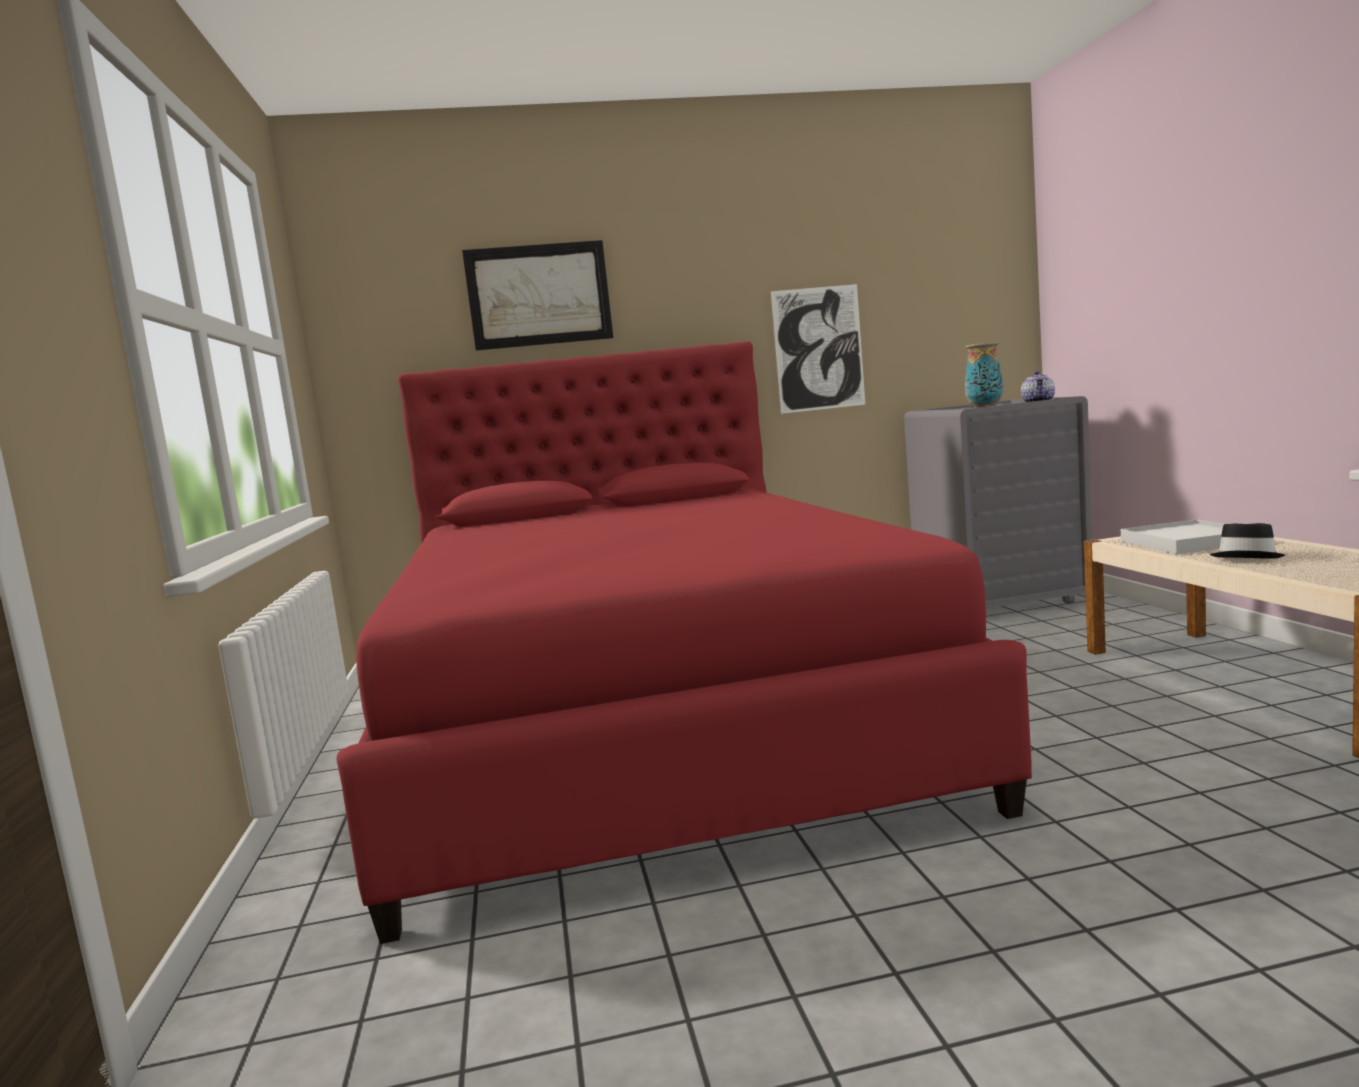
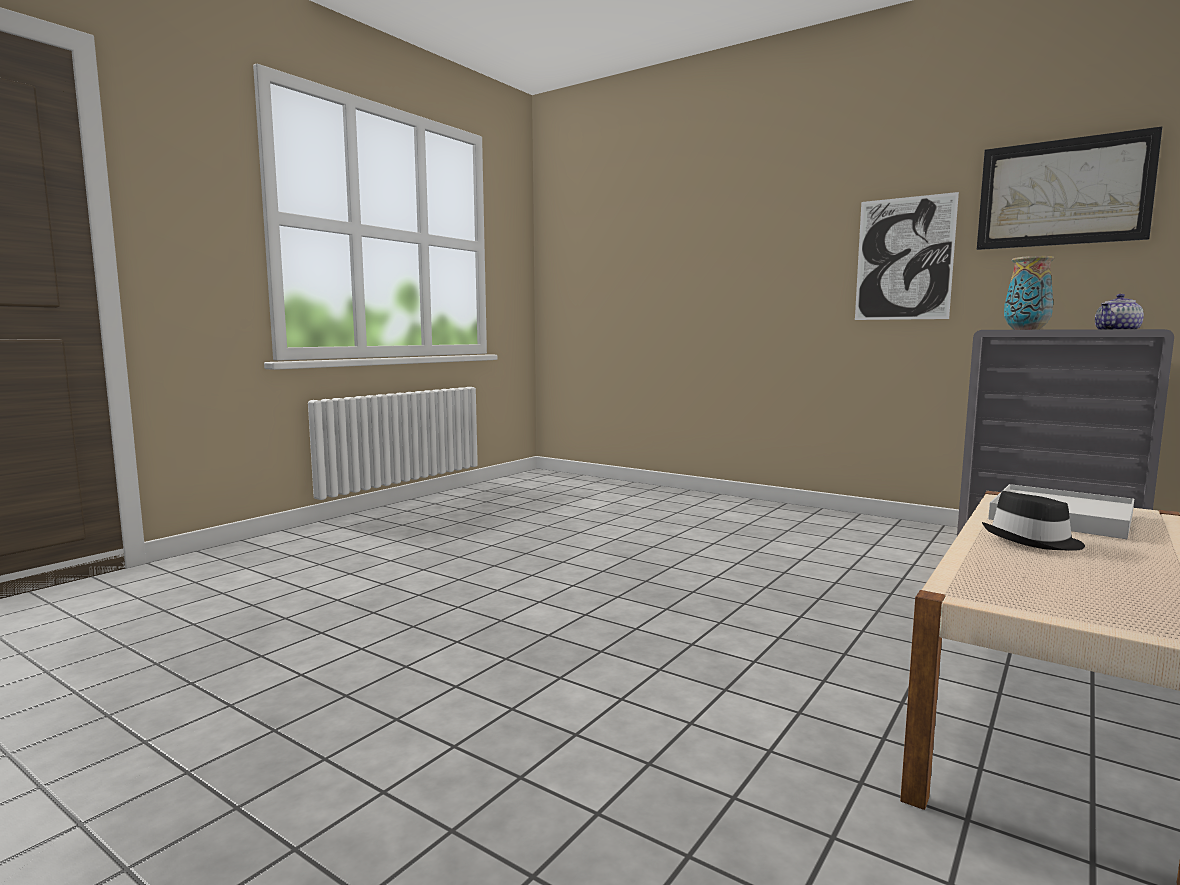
camera: 45 degrees right, 0 degrees up
red bed [336,341,1032,944] -> none
picture [462,240,613,351] -> picture moved to [977,126,1163,250]

